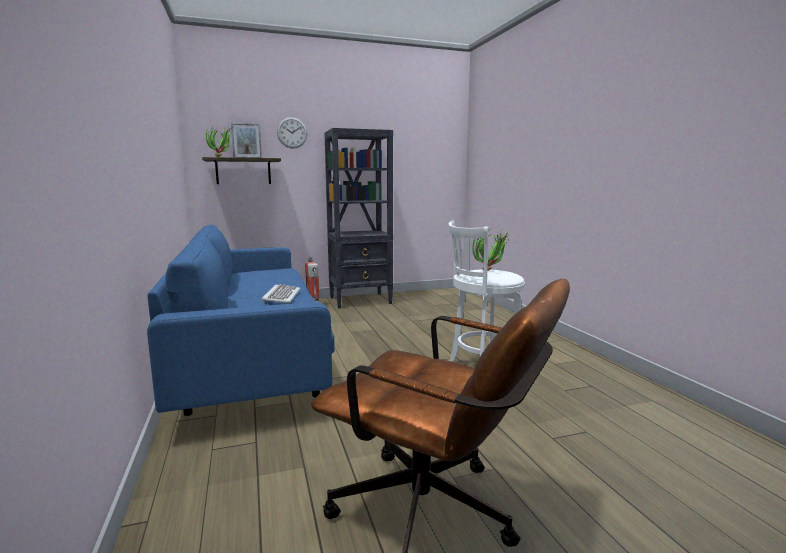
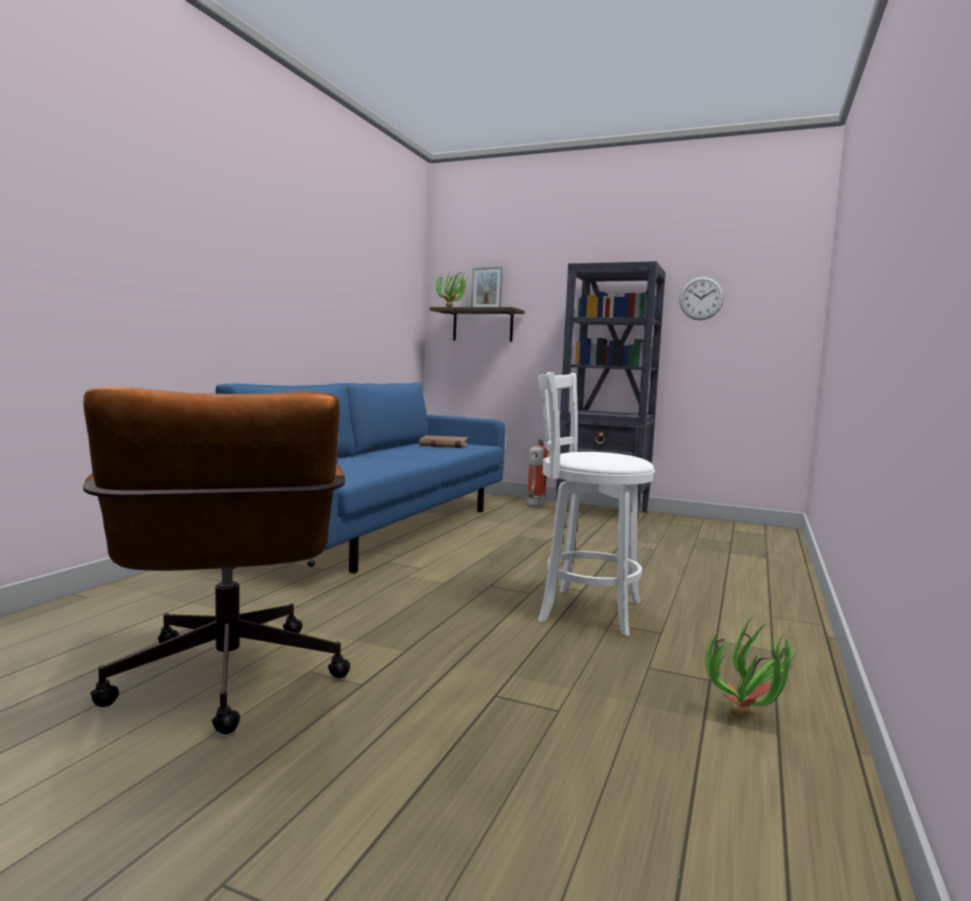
camera: 40 degrees right, 5 degrees down
keyboard [261,284,300,303] -> none
wall clock [277,117,308,149] -> wall clock moved to [679,276,724,320]
potted plant [472,230,508,271] -> potted plant moved to [705,616,800,716]
none -> brown book [419,435,468,448]

